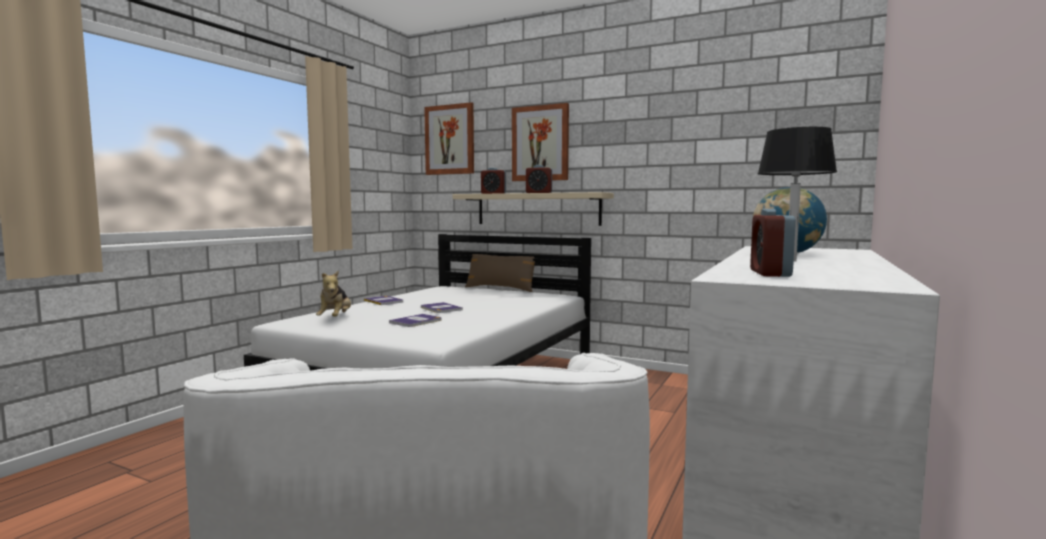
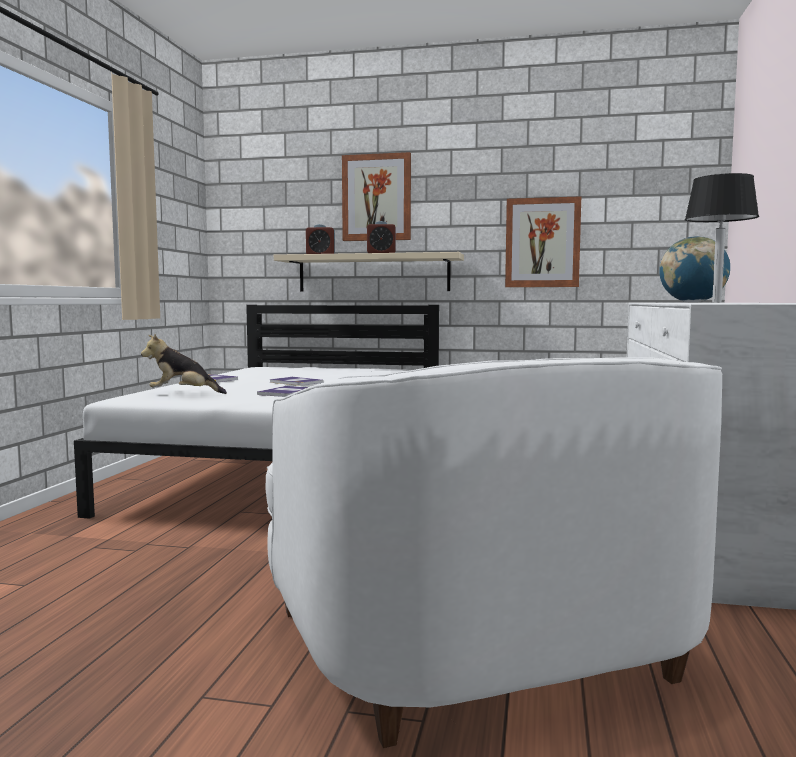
camera: 15 degrees left, 0 degrees up
plush toy [316,270,351,317] -> plush toy turned 105 degrees clockwise [141,334,227,394]
picture [424,102,474,175] -> picture moved to [505,196,581,287]
brown pillow [465,254,535,292] -> none
alarm clock [750,209,796,277] -> none

